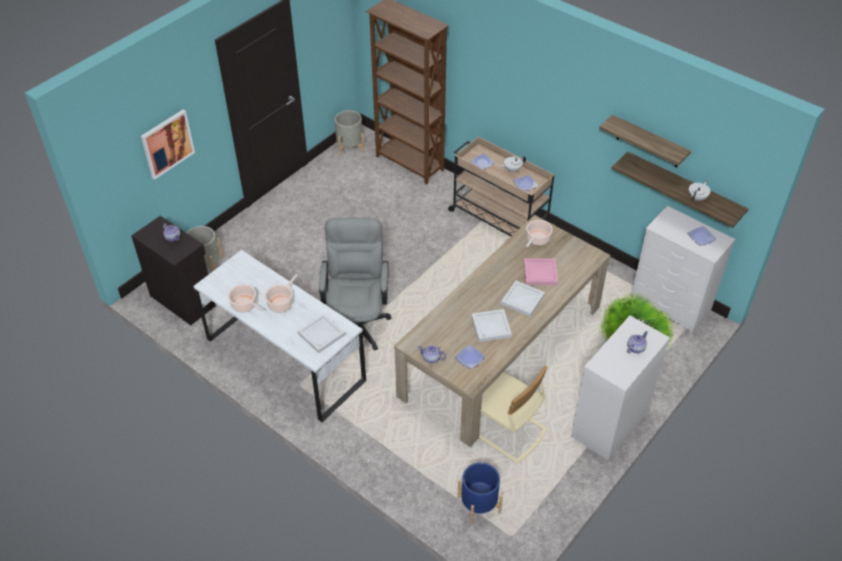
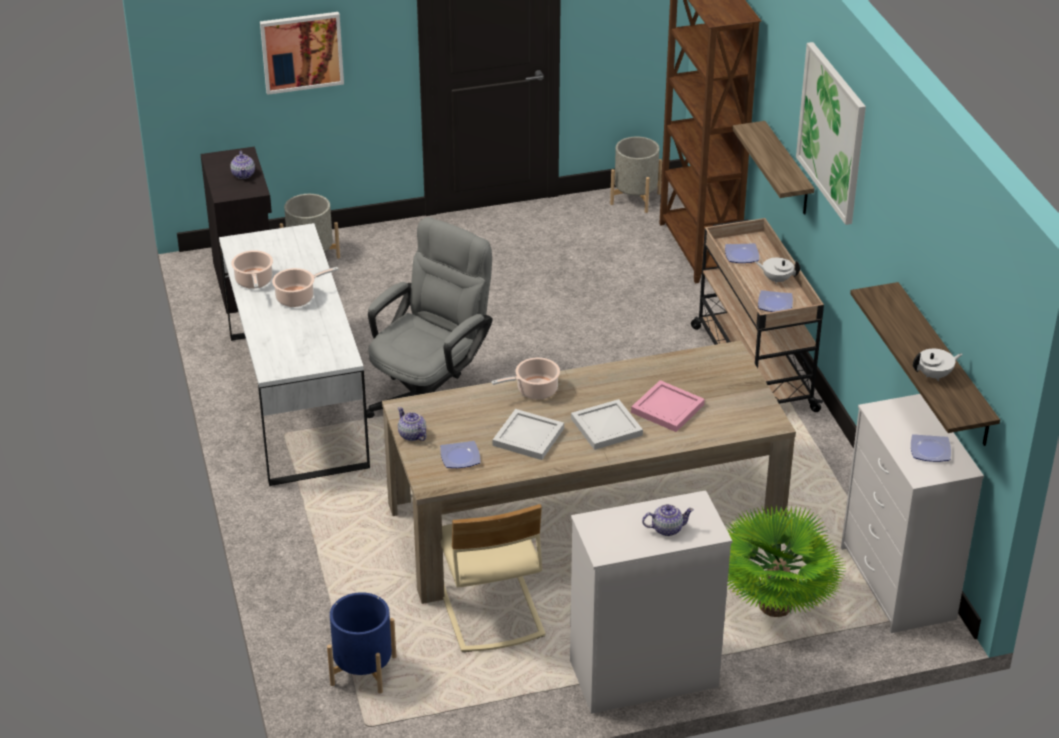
camera: 35 degrees right, 10 degrees down
white tray [298,314,345,353] -> none
cooking pot [526,220,553,247] -> cooking pot moved to [491,357,560,400]
shelf [599,115,691,168] -> shelf moved to [732,121,814,215]
none -> picture [796,42,866,225]

